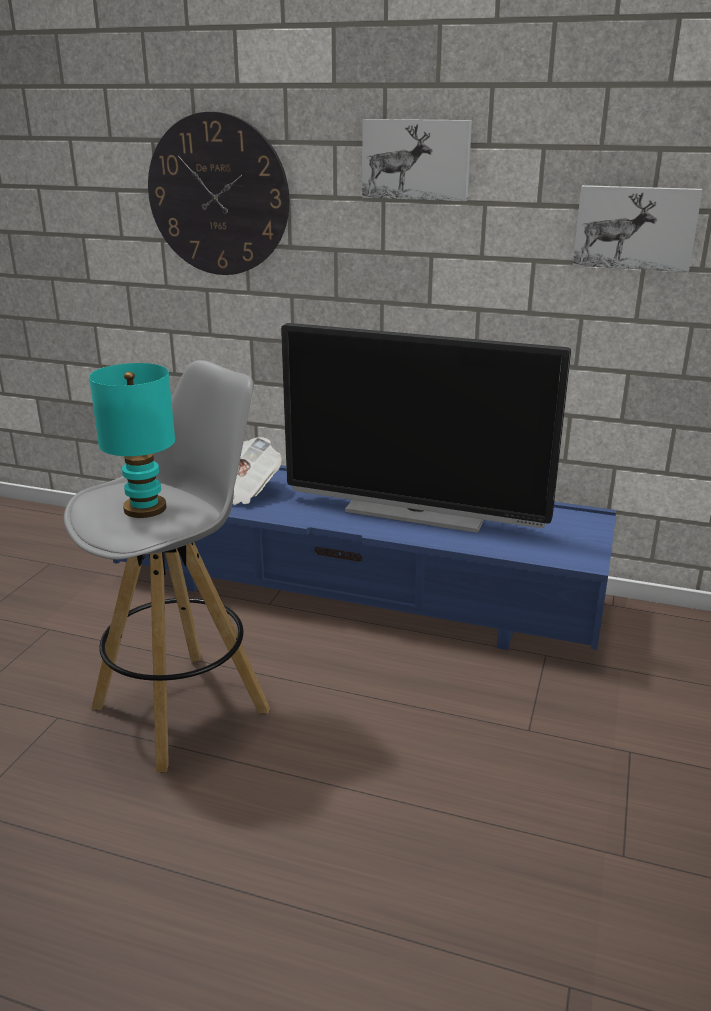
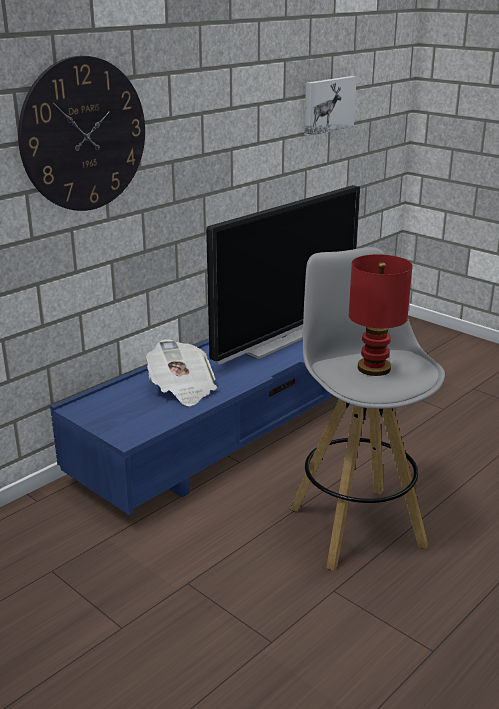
camera: 65 degrees left, 0 degrees up
turquoise table lamp [89,363,175,518] -> red table lamp [349,254,413,376]
picture [362,119,472,201] -> none

